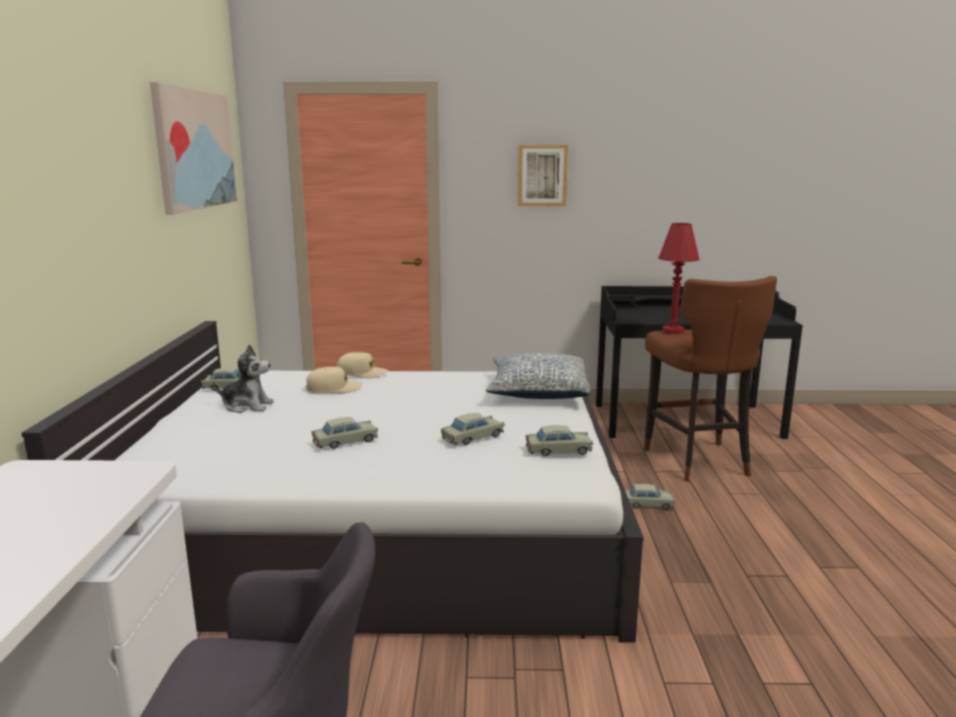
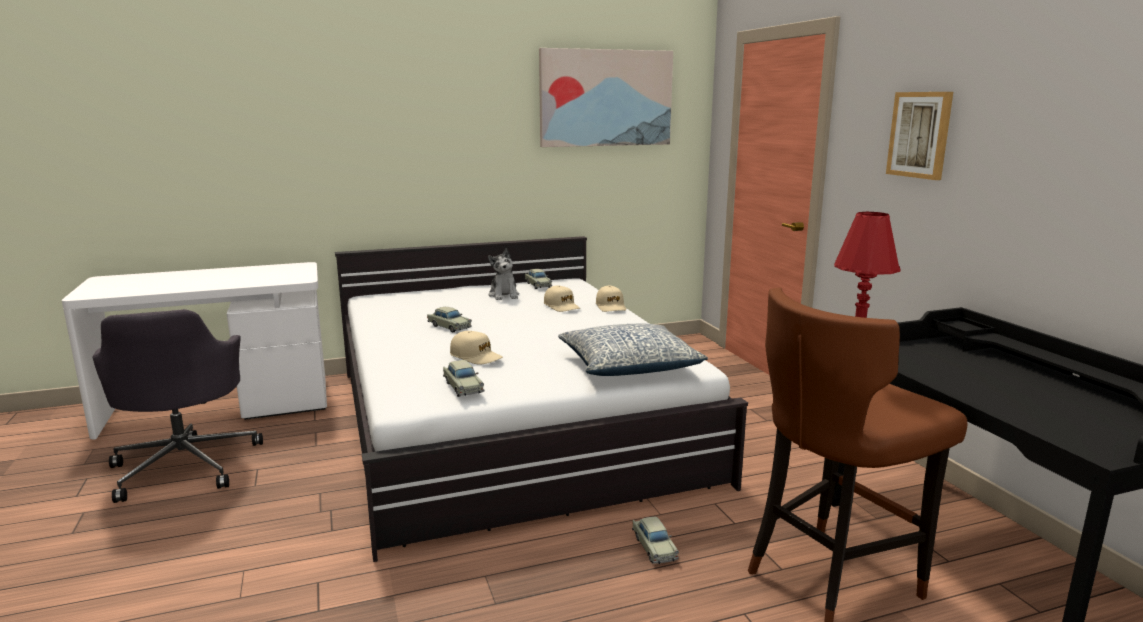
camera: 70 degrees right, 0 degrees up
beige toy car [441,413,505,445] -> beige cap [450,331,503,365]

